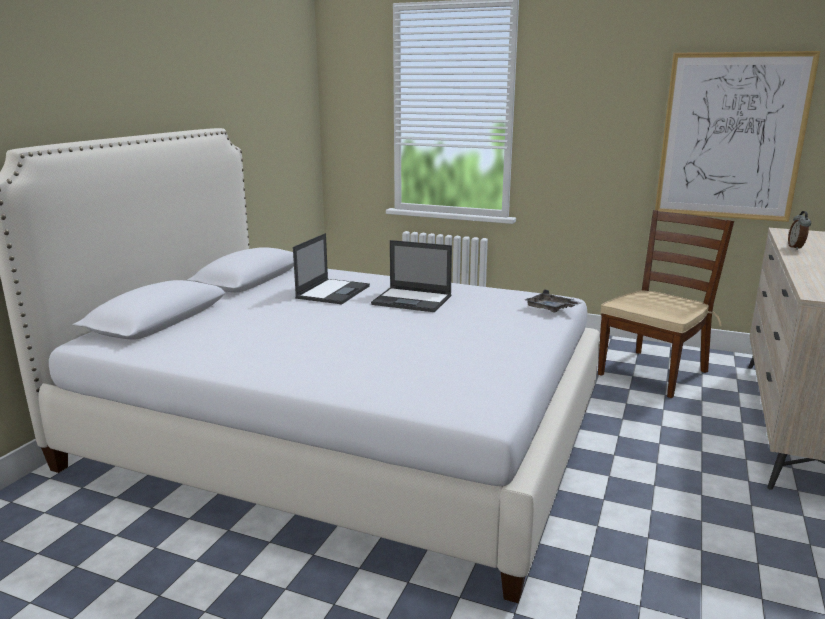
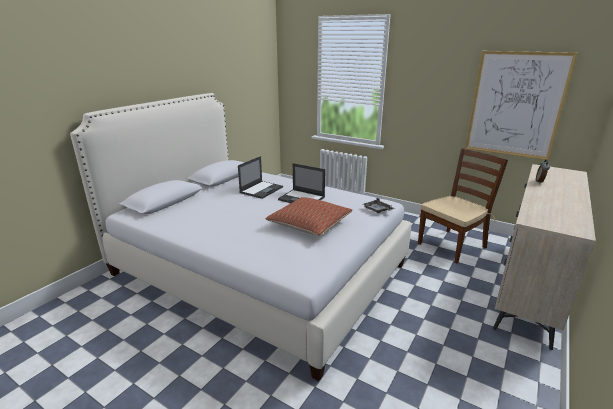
camera: 10 degrees right, 5 degrees up
none -> pillow [266,197,353,236]

